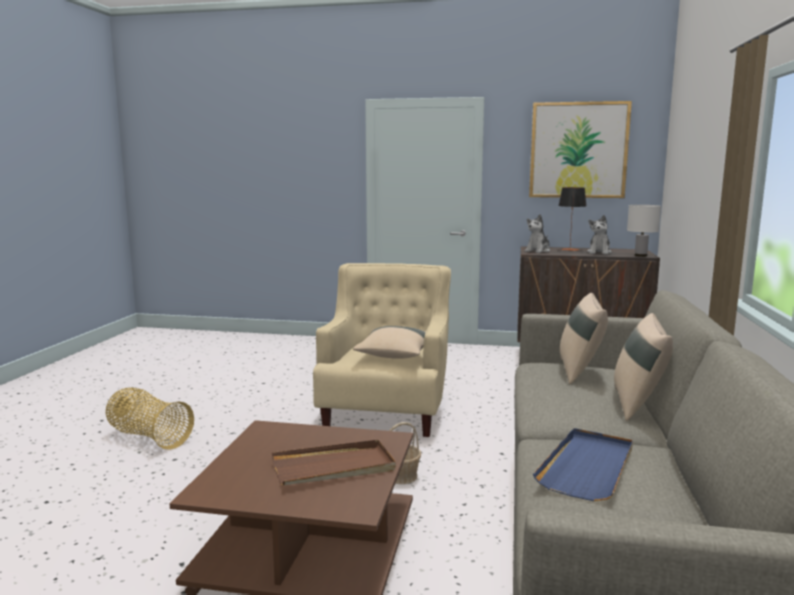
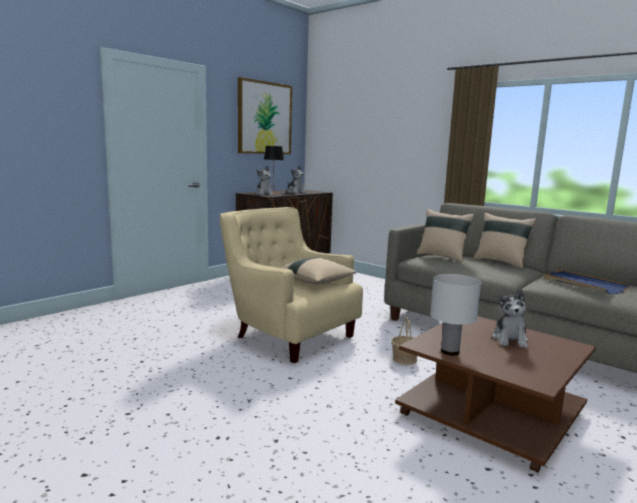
camera: 60 degrees left, 0 degrees up
basket [106,387,194,450] -> none
brown tray [272,440,396,485] -> plush toy [492,289,528,348]
white table lamp [627,205,661,257] -> white table lamp moved to [430,274,481,356]

